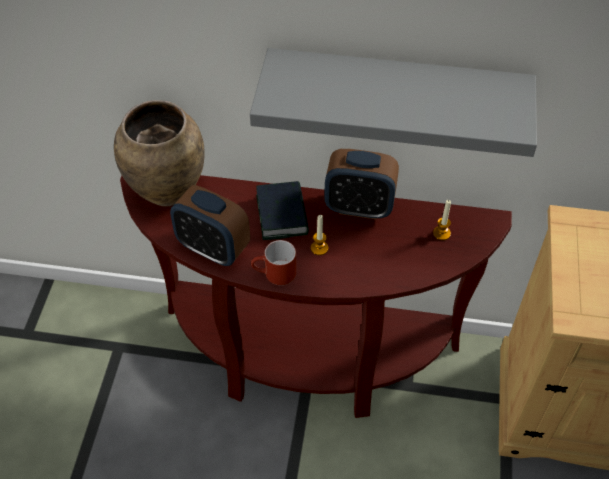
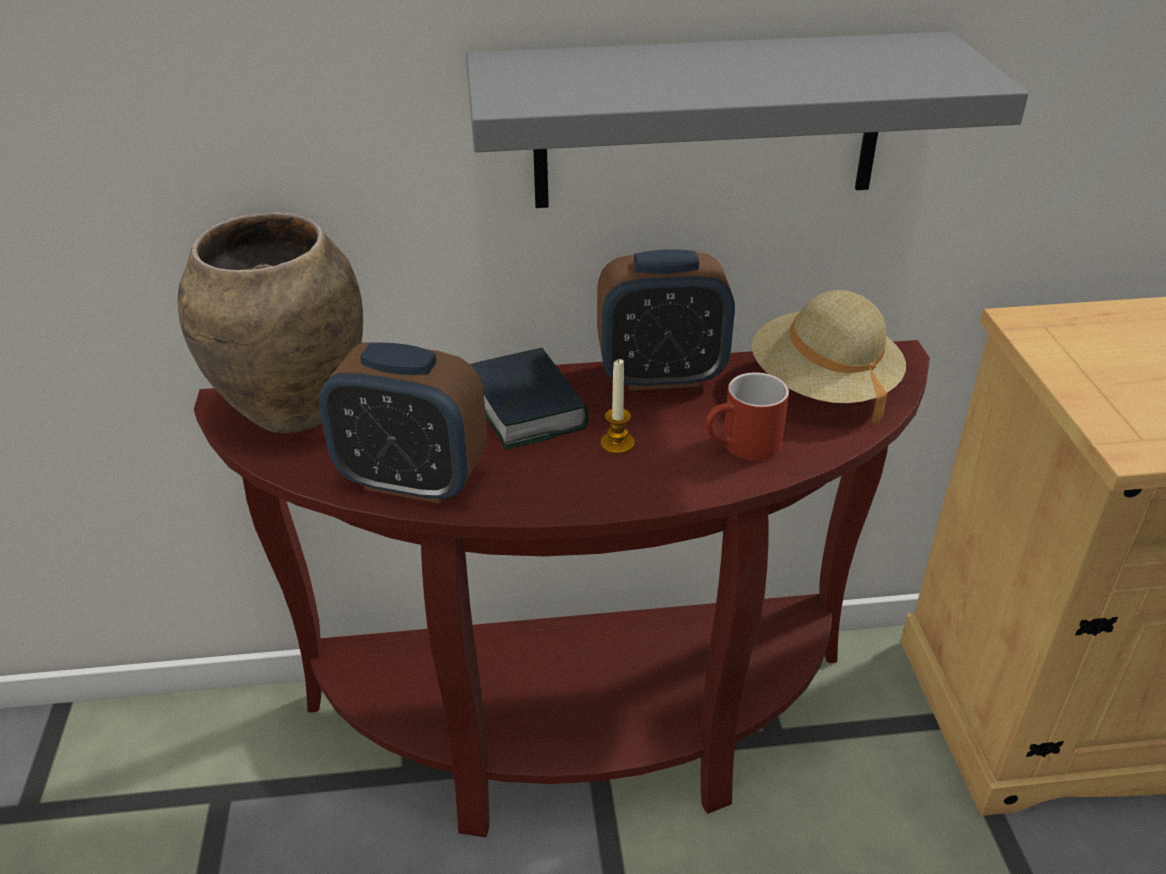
camera: 15 degrees left, 15 degrees down
red mug [251,240,296,285] -> red mug moved to [705,372,789,460]
candle [433,200,451,240] -> beige hat [752,290,906,423]

